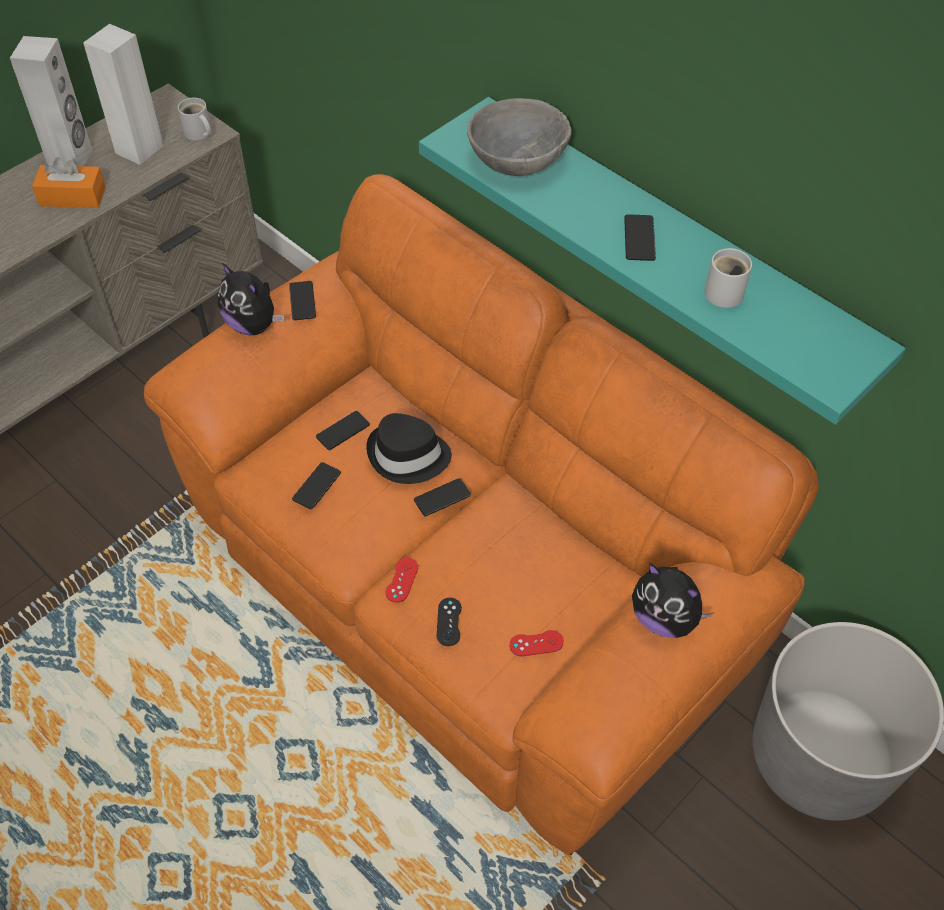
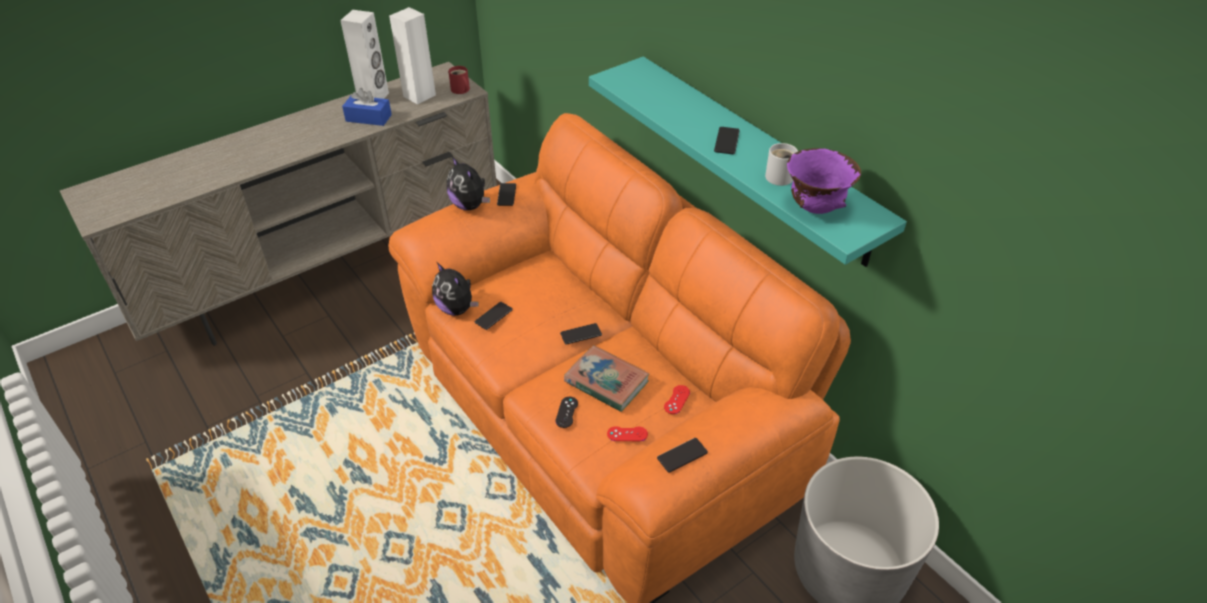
camera: 10 degrees right, 10 degrees down
orange tissue box [32,157,106,208] -> blue tissue box [342,88,392,126]
white mug [178,98,211,141] -> red mug [448,66,470,94]
phone [316,411,370,450] -> phone moved to [657,438,708,473]
black hat [366,413,452,484] -> none
red game controller [386,558,418,603] -> red game controller moved to [664,385,690,414]
grey bowl [467,98,572,176] -> none
plush toy [632,563,714,638] -> plush toy moved to [432,262,479,316]
none -> book [564,345,650,412]
none -> purple bowl [787,148,861,214]

